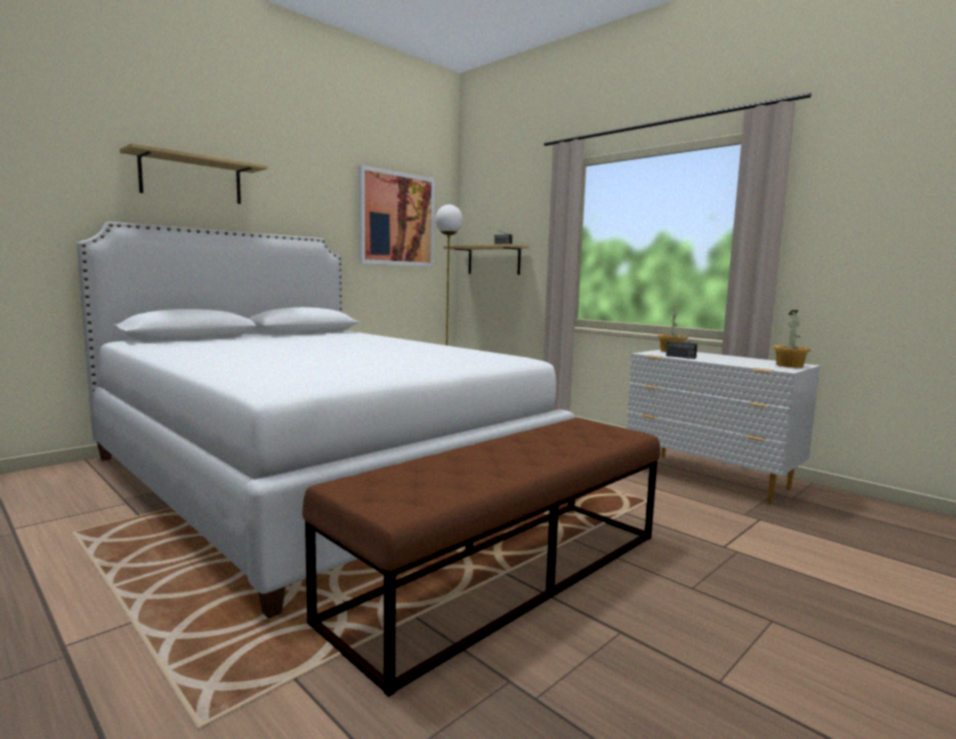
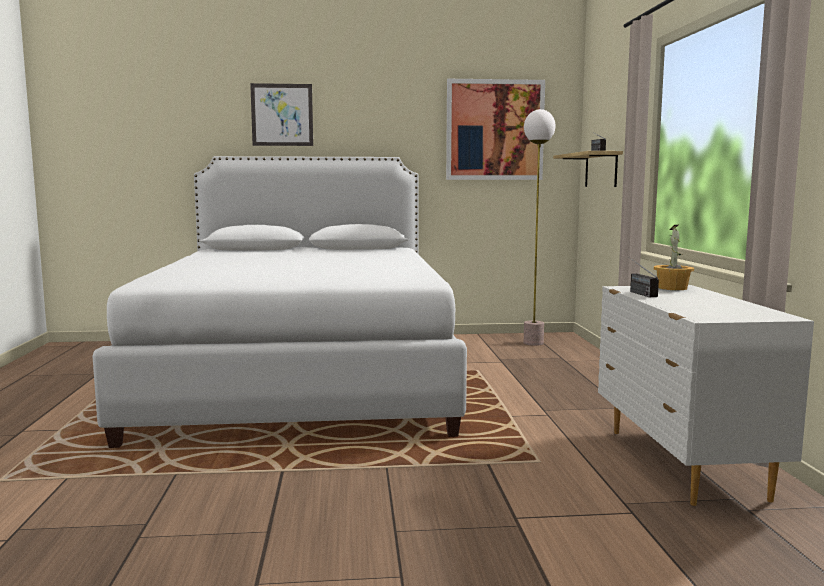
camera: 40 degrees right, 0 degrees up
shelf [120,143,268,204] -> picture [250,83,313,146]
brown bench [302,418,660,697] -> none
potted plant [773,310,811,368] -> none

